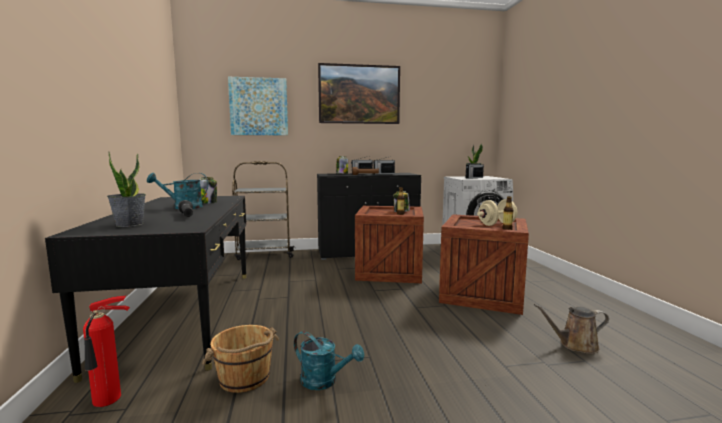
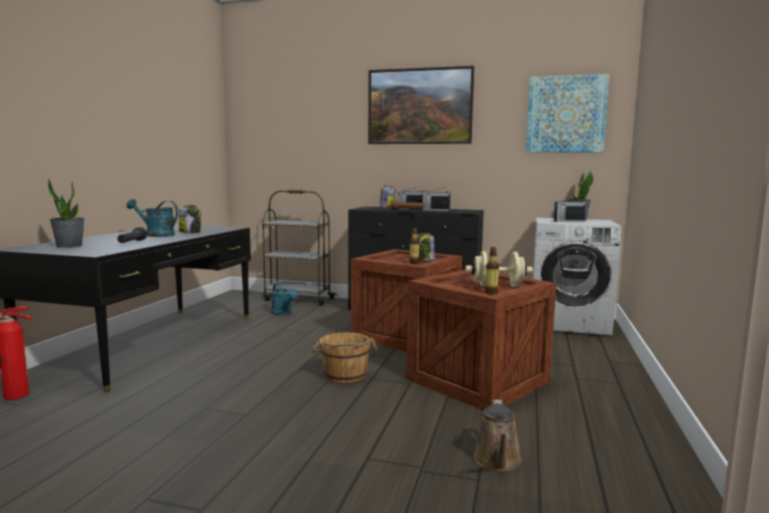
camera: 25 degrees right, 0 degrees up
brown bucket [202,325,279,393] -> brown bucket moved to [311,333,377,383]
picture [228,77,288,135] -> picture moved to [526,74,609,152]
turquoise watering can [294,331,365,390] -> turquoise watering can moved to [271,283,298,315]
brown watering can [534,304,609,354] -> brown watering can turned 105 degrees counterclockwise [473,400,522,472]

